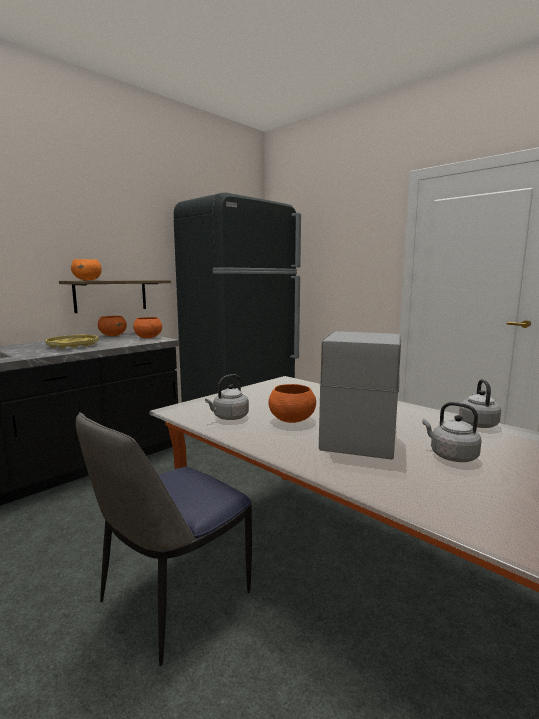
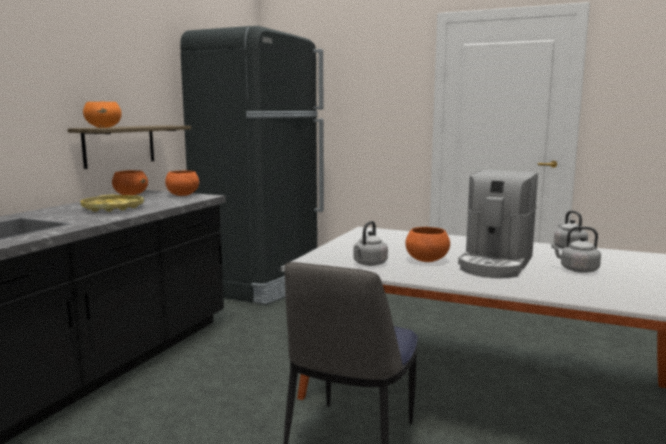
camera: 20 degrees left, 0 degrees up
coffee machine [319,331,401,460] -> coffee machine turned 150 degrees counterclockwise [458,170,538,278]

